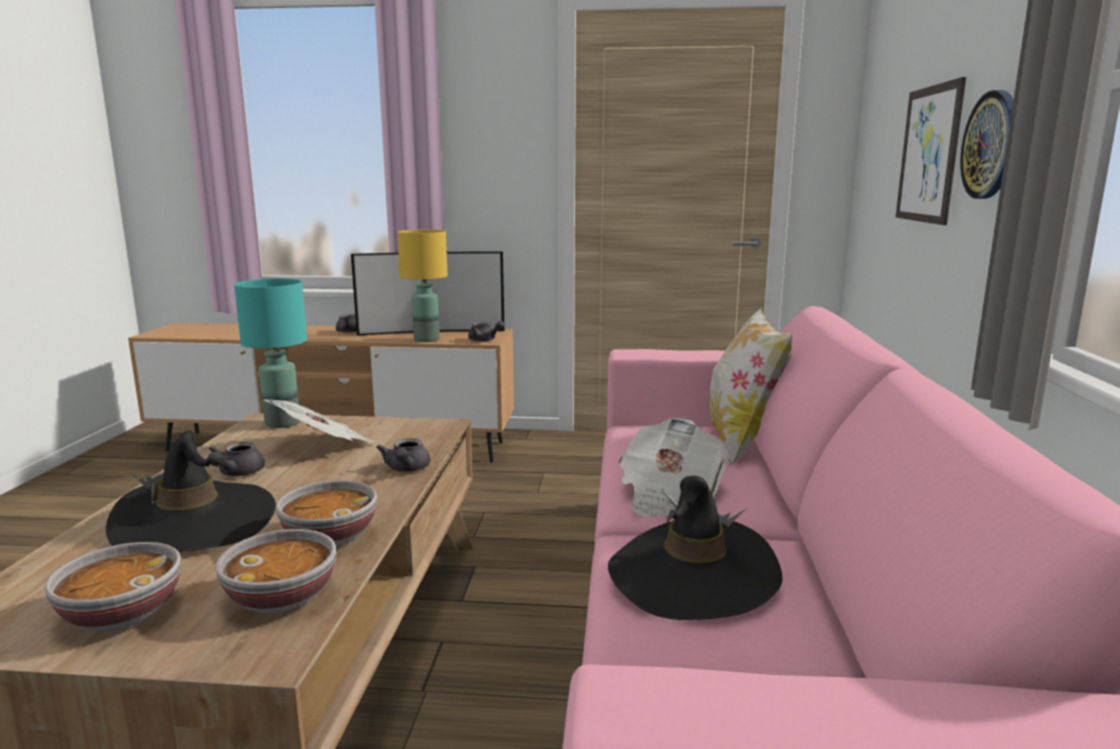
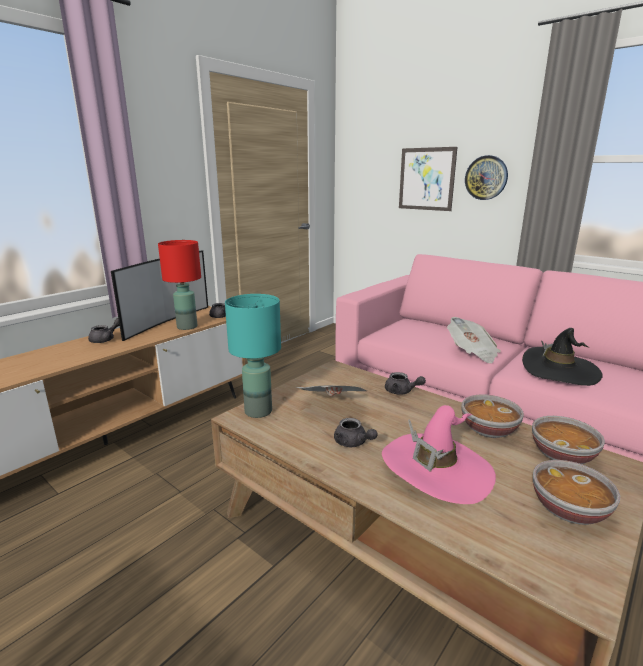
camera: 55 degrees left, 5 degrees up
black hat [106,430,276,552] -> pink hat [382,405,496,504]
yellow table lamp [397,230,447,342] -> red table lamp [158,240,201,330]
pillow [709,308,793,466] -> none

